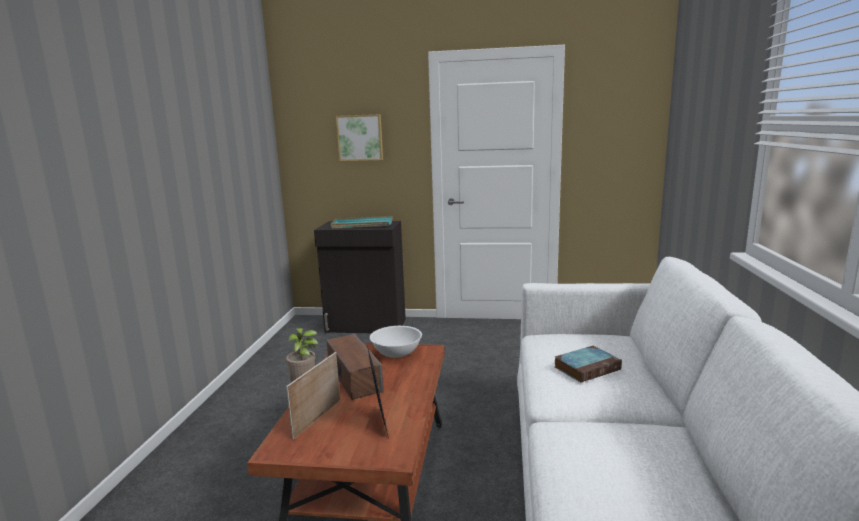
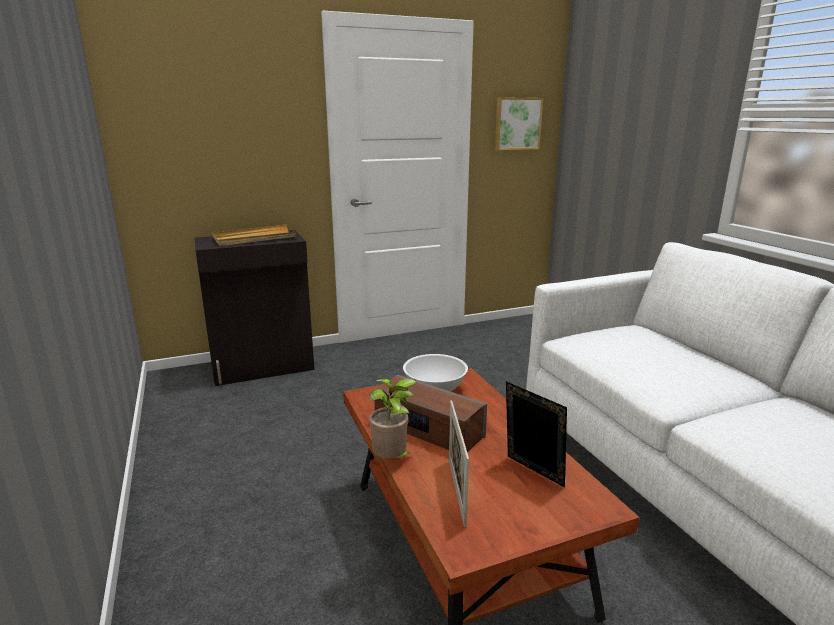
camera: 30 degrees left, 5 degrees up
turquoise tray [331,216,392,229] -> beige tray [212,224,297,246]
picture [336,114,383,161] -> picture moved to [495,97,543,150]
book [555,346,622,383] -> none

